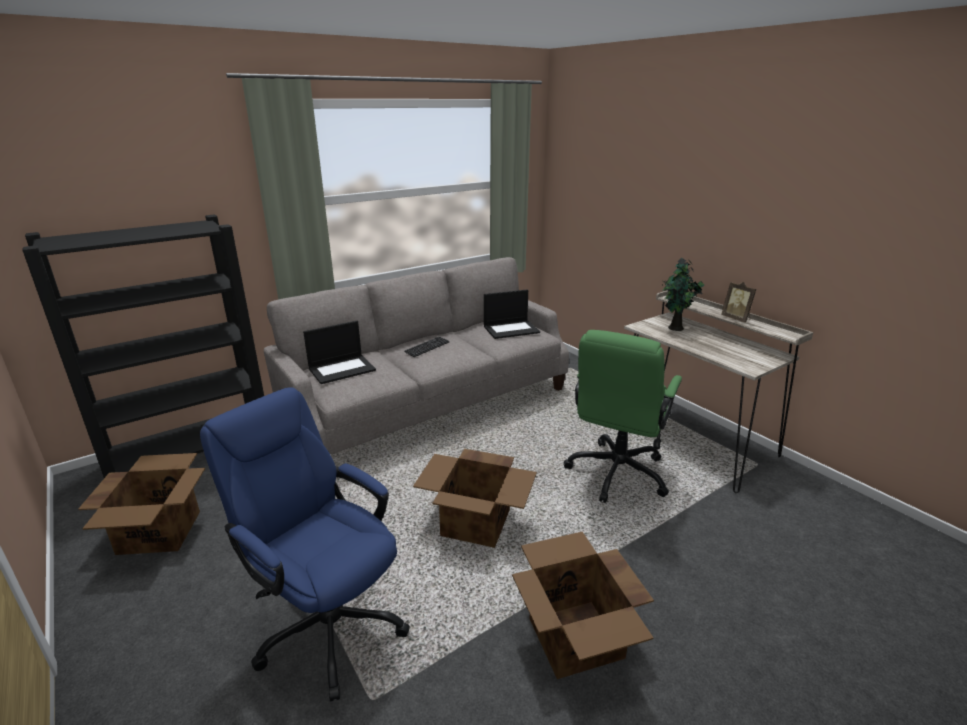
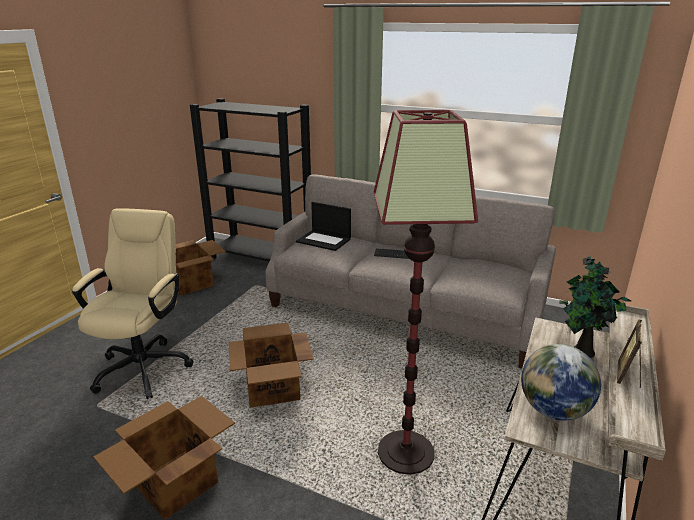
camera: 60 degrees right, 0 degrees up
blue office chair [200,387,410,701] -> beige office chair [72,208,194,399]
laptop [484,289,540,339] -> none
green office chair [564,330,682,503] -> floor lamp [374,110,478,475]
none -> globe [521,344,601,421]

